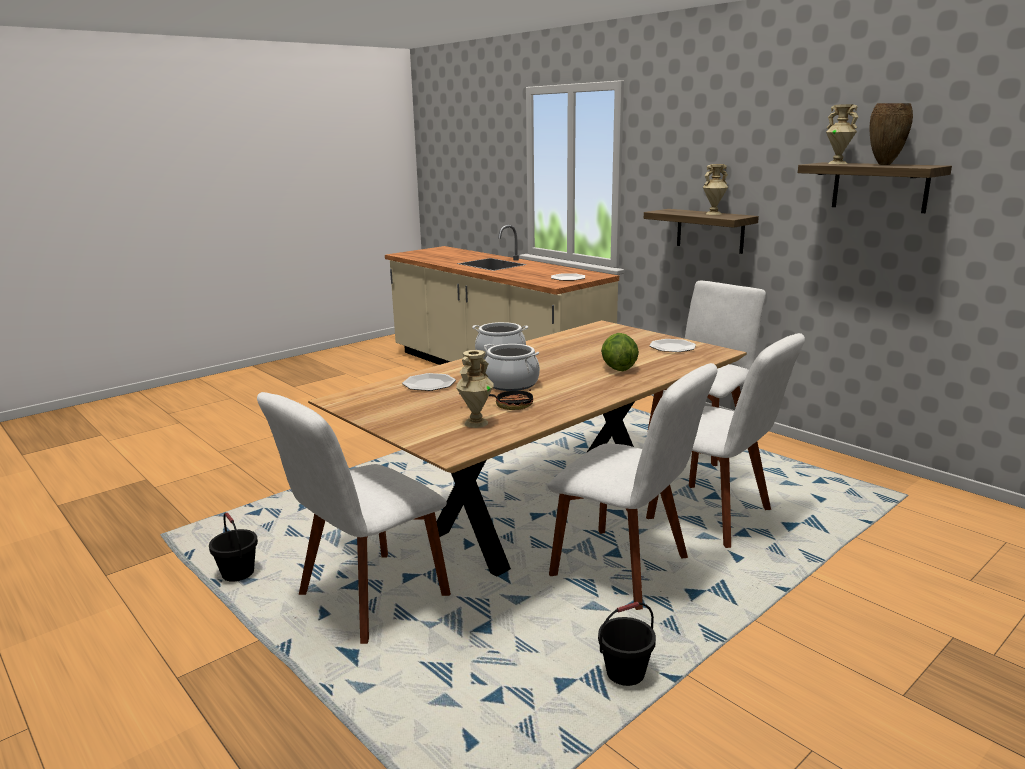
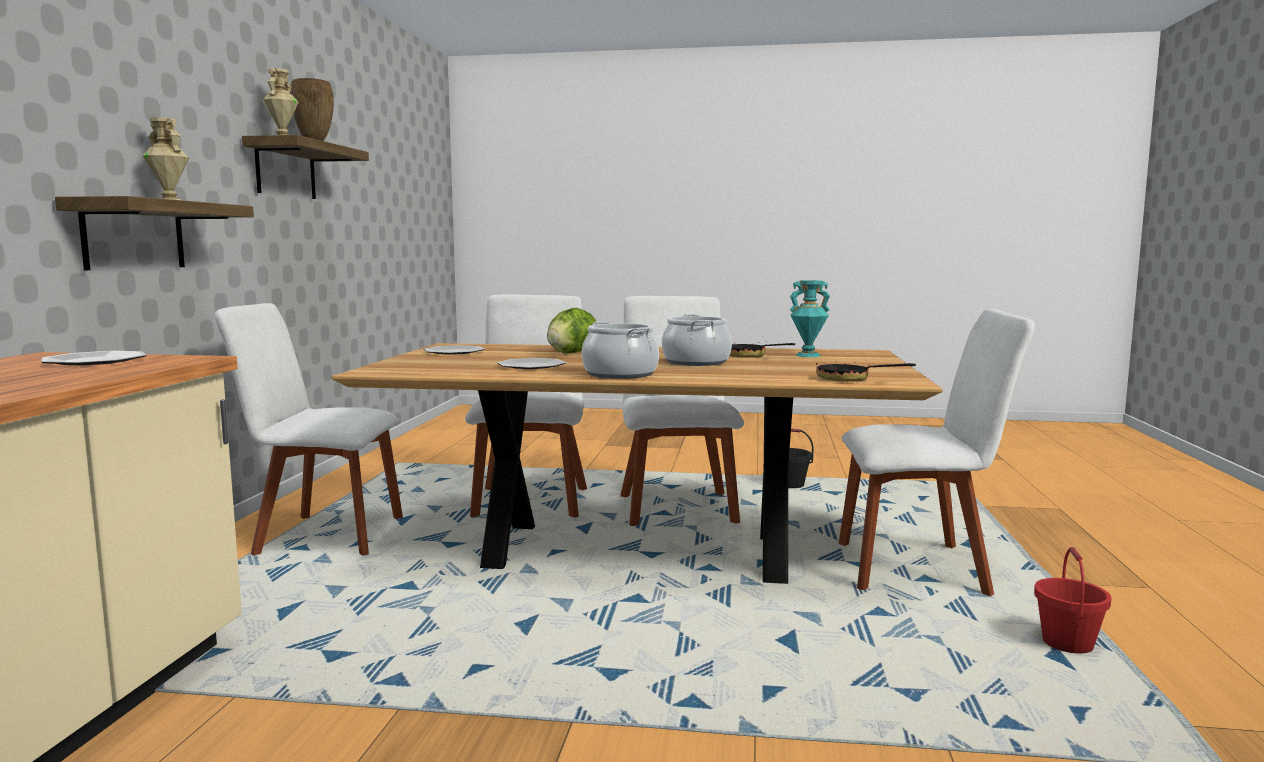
camera: 130 degrees left, 10 degrees down
black bucket [209,513,258,581] -> red bucket [1034,547,1111,654]
plate [402,373,456,391] -> plate moved to [497,358,566,369]
beige vase [456,350,493,428] -> turquoise vase [790,280,830,357]
none -> frying pan [816,354,916,382]

